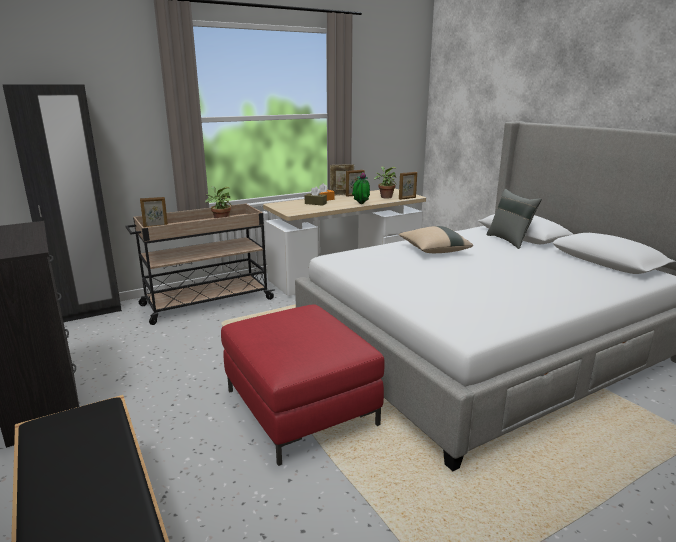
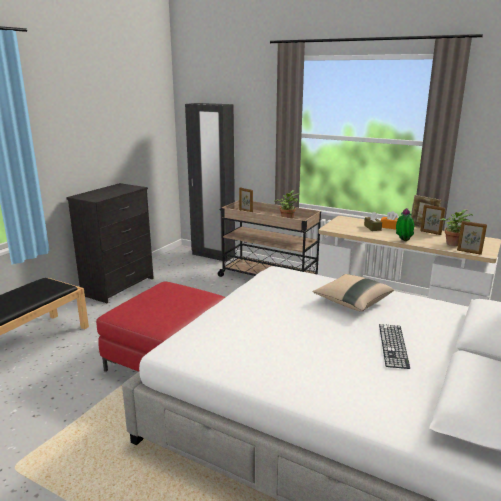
camera: 60 degrees right, 0 degrees up
grey pillow [487,189,542,249] -> none
none -> keyboard [379,324,410,369]

